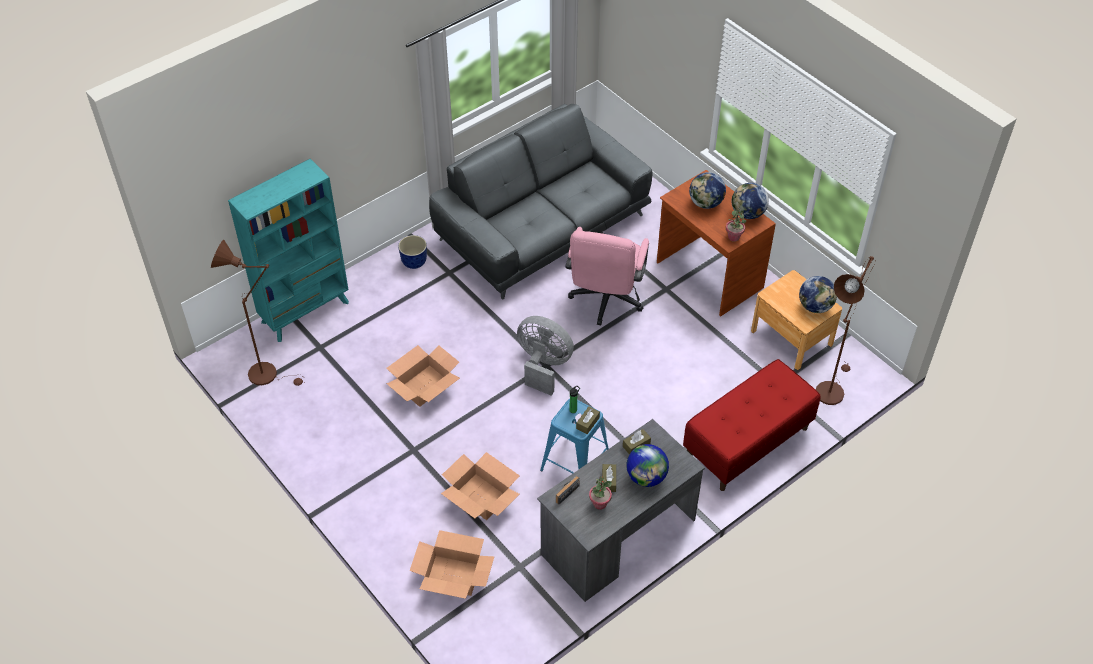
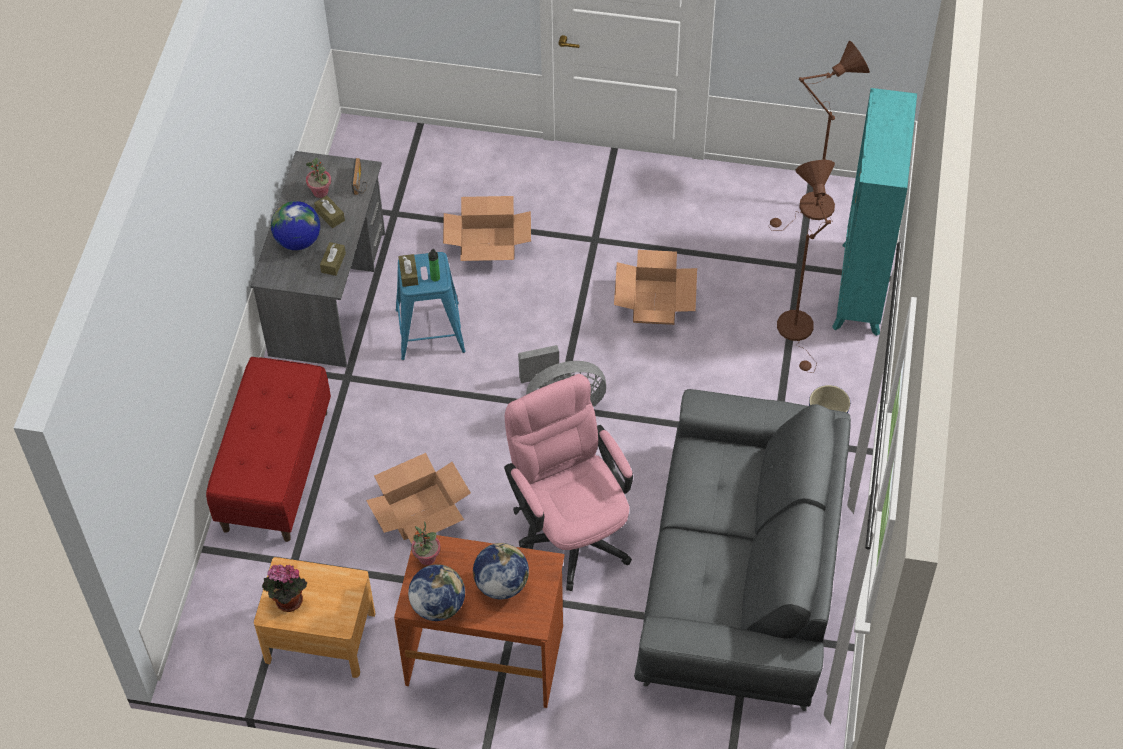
camera: 140 degrees right, 5 degrees up
cardboard box [410,530,494,599] -> cardboard box moved to [366,453,471,543]
globe [799,276,837,313] -> potted plant [262,565,307,612]
brown floor lamp [816,256,876,405] -> brown floor lamp moved to [777,160,835,373]

